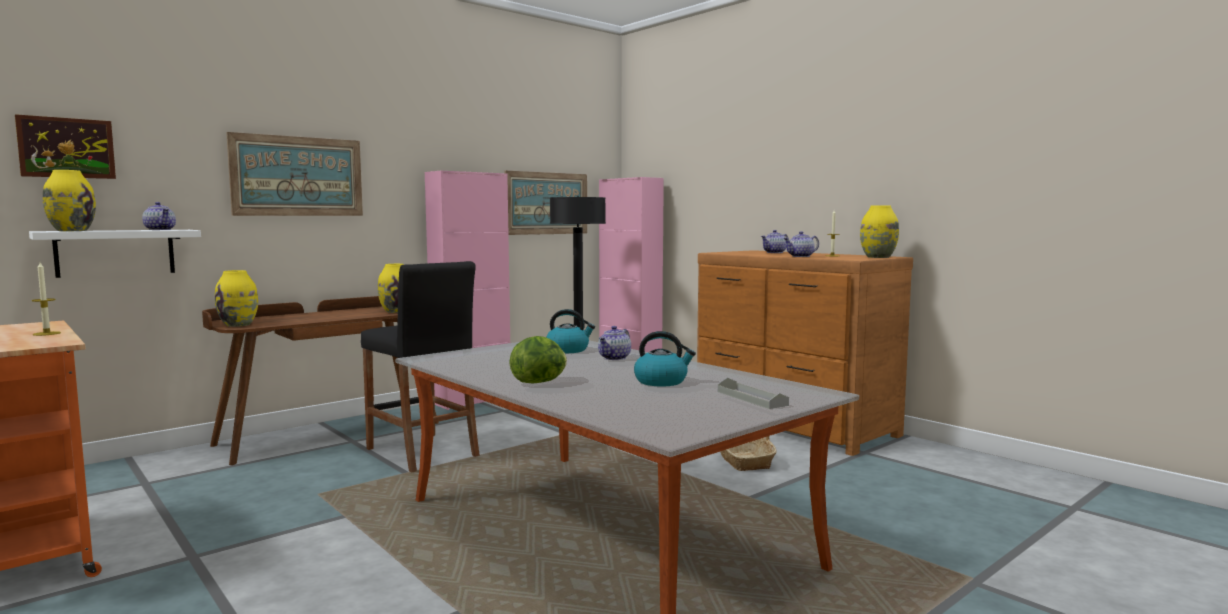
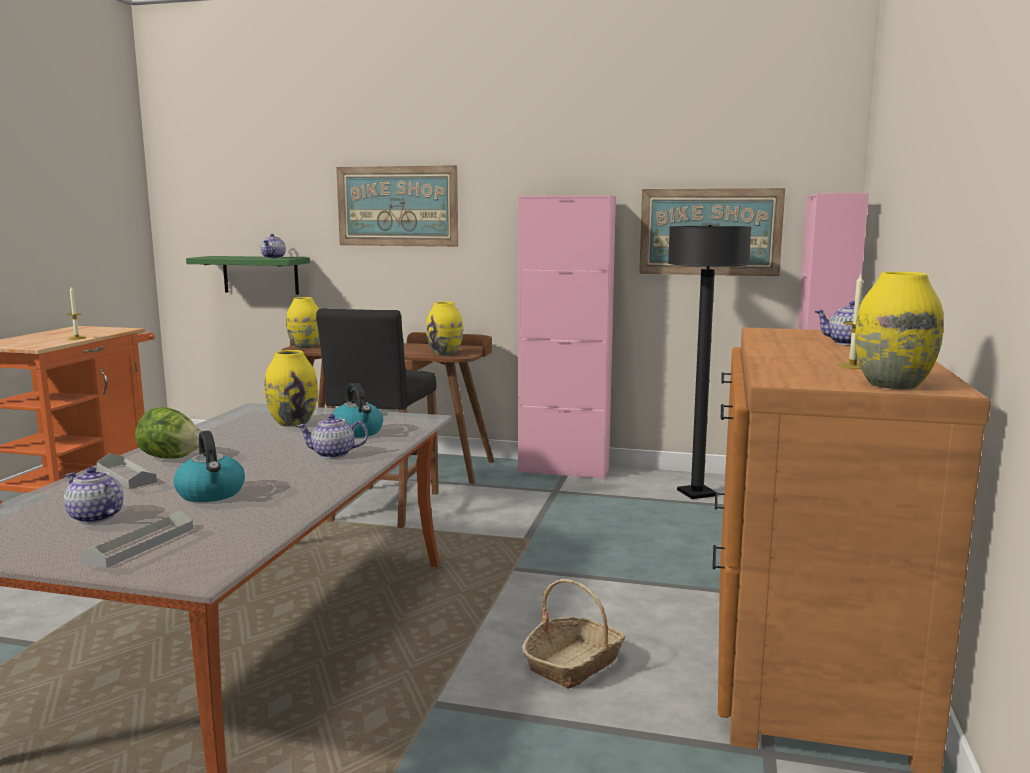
camera: 55 degrees right, 5 degrees up
picture [15,114,116,179] -> none
white shelf [29,230,201,278] -> green shelf [186,256,310,294]
yellow vase [43,170,96,231] -> yellow vase moved to [265,350,318,427]
teapot [783,231,819,257] -> teapot moved to [64,467,123,524]
none -> grey tray [97,453,157,489]

